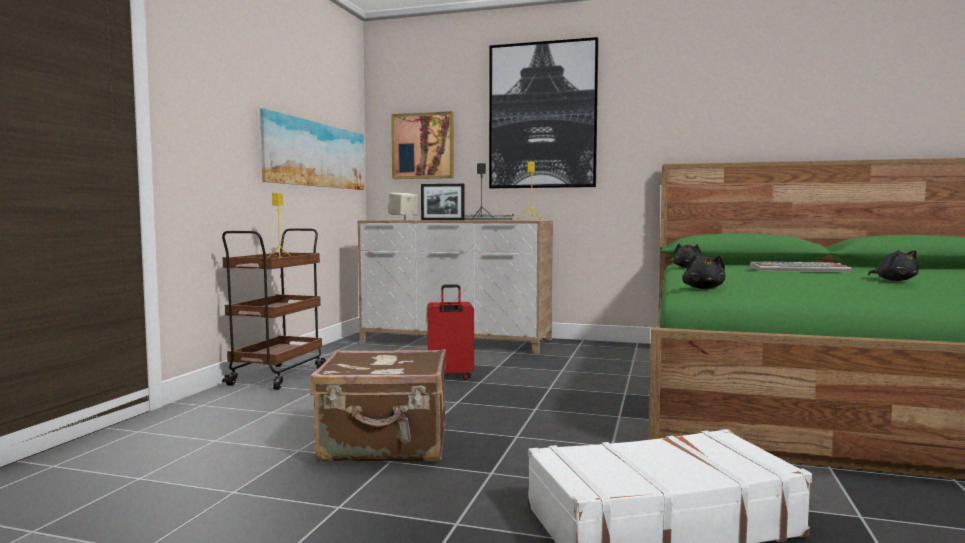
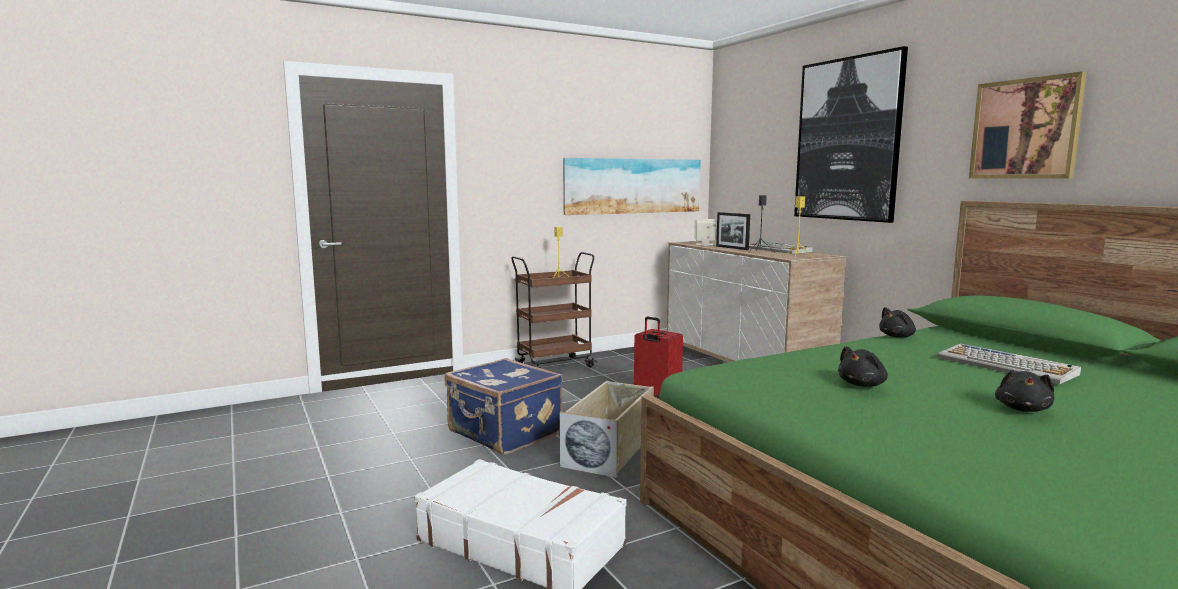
camera: 45 degrees right, 5 degrees up
brown suitcase [311,349,446,462] -> blue suitcase [445,358,563,455]
picture [391,111,454,179] -> picture moved to [969,71,1087,179]
black plush toy [682,254,725,289] -> black plush toy moved to [838,346,888,387]
none -> beige storage box [559,381,654,478]

